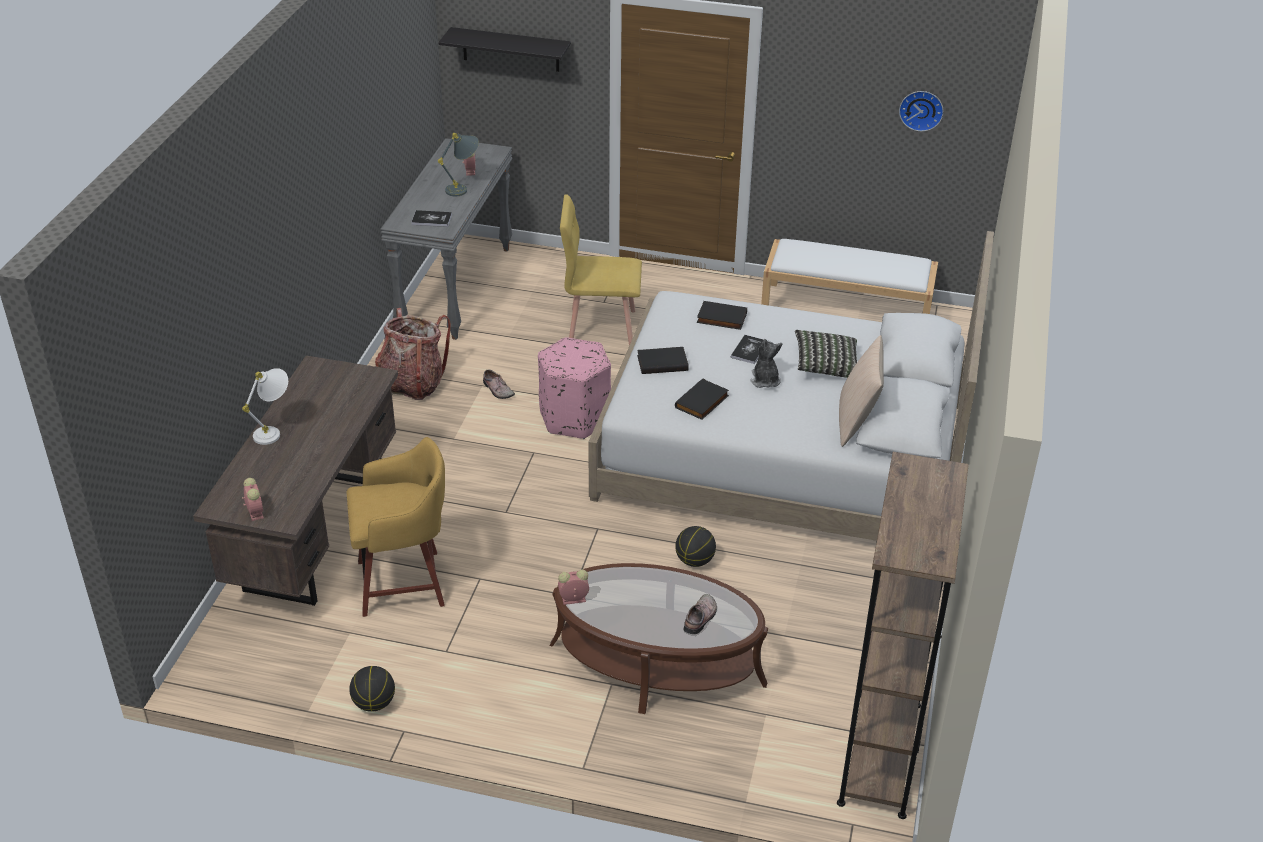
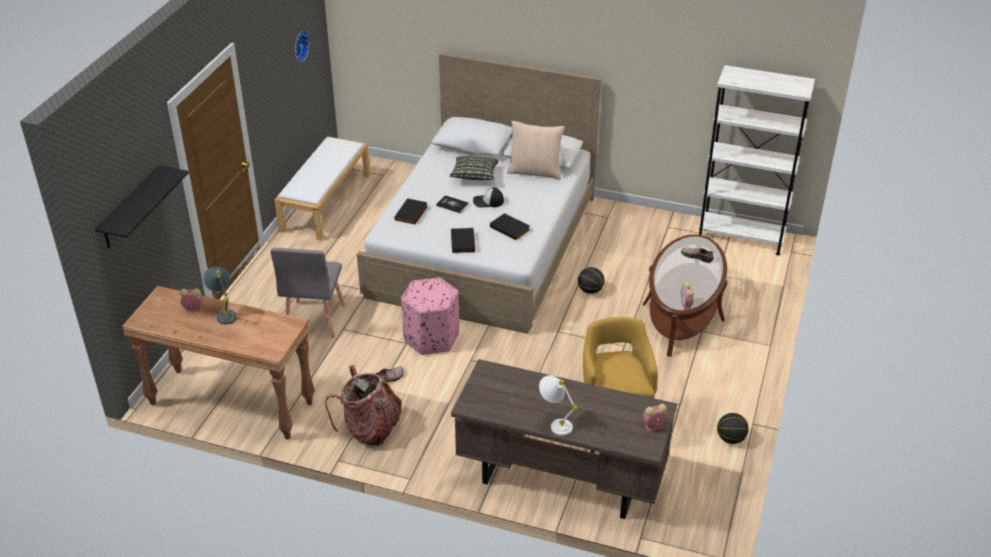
camera: 85 degrees left, 0 degrees up
grey console table [380,138,512,340] -> brown console table [122,286,315,440]
book [411,210,452,227] -> none
yellow chair [560,194,642,345] -> grey chair [270,248,345,338]
plush toy [751,339,782,388] -> cap [473,188,504,208]
brown bookcase [837,452,969,819] -> white bookcase [698,65,815,256]

